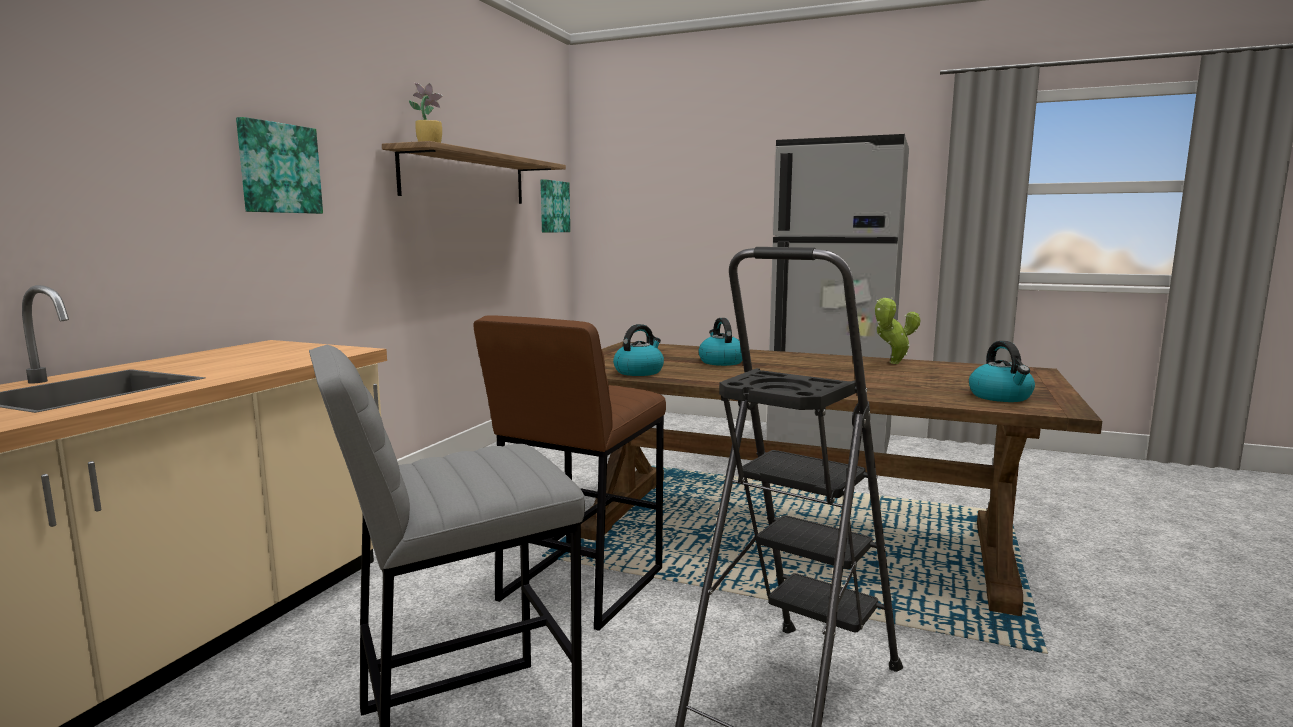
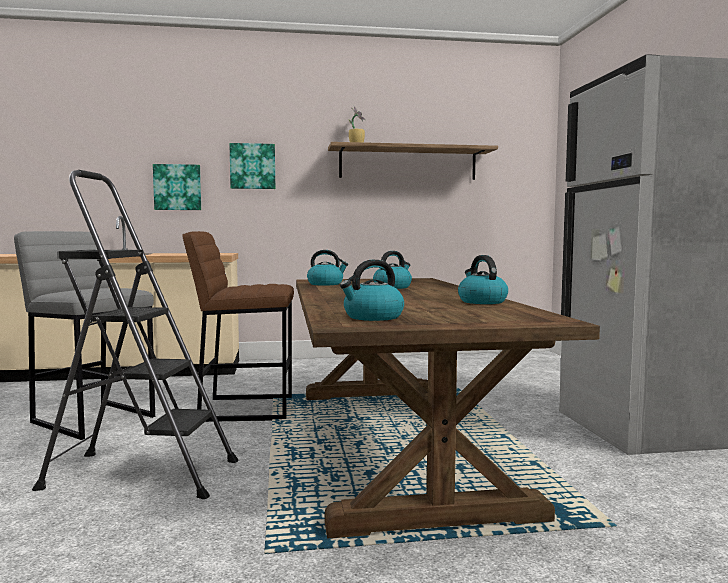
camera: 60 degrees right, 5 degrees down
picture [540,179,570,232] -> picture moved to [153,164,201,210]
potted plant [875,297,921,364] -> kettle [458,255,508,304]

